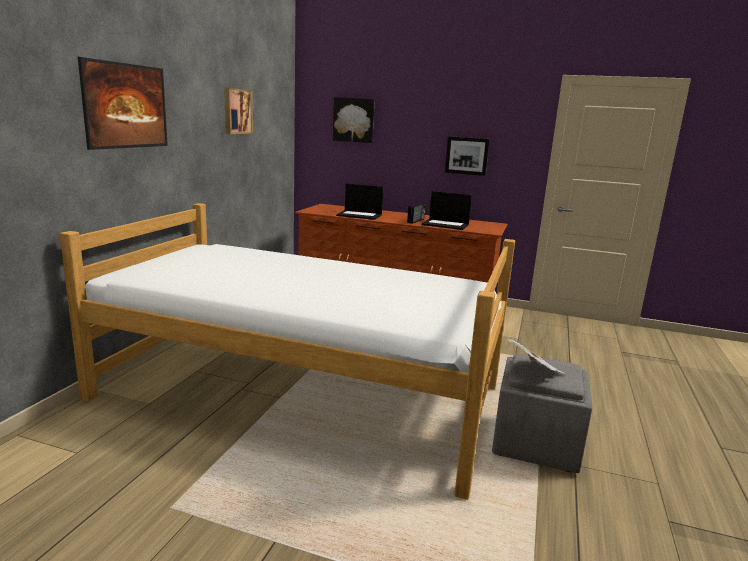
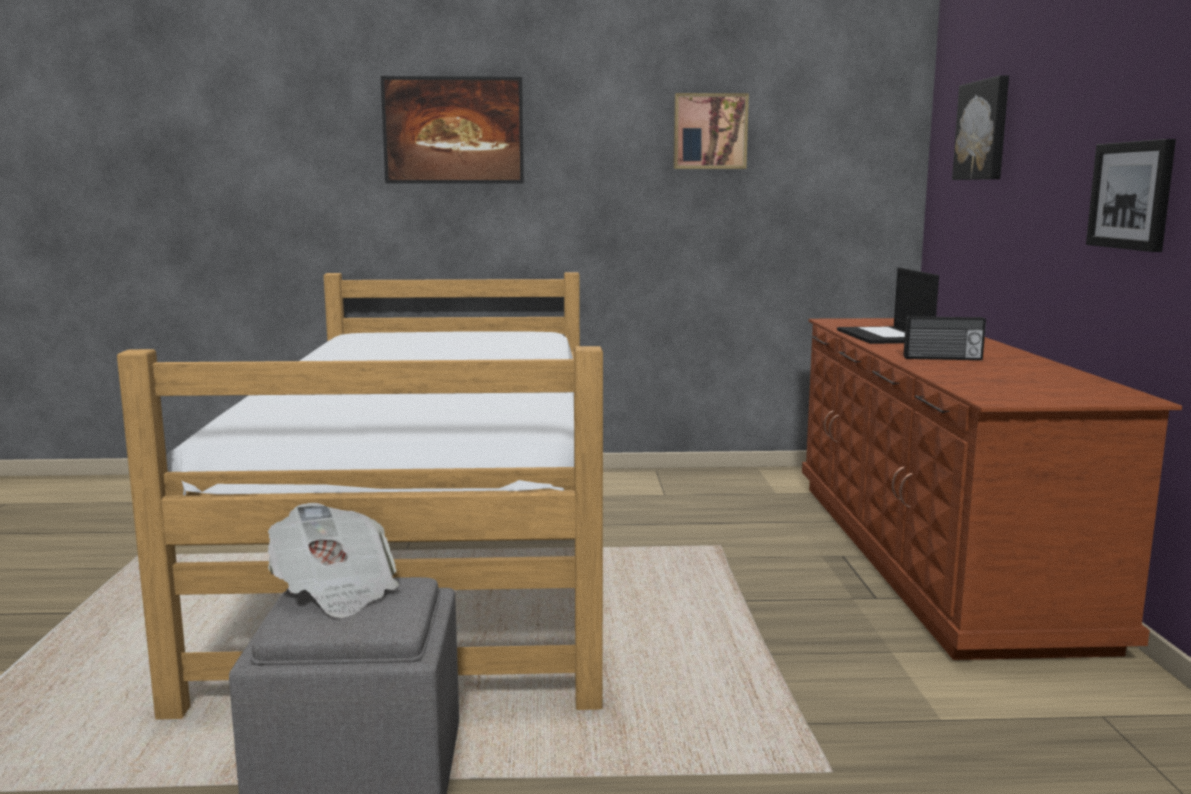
camera: 70 degrees right, 5 degrees down
laptop [422,191,472,230] -> none

